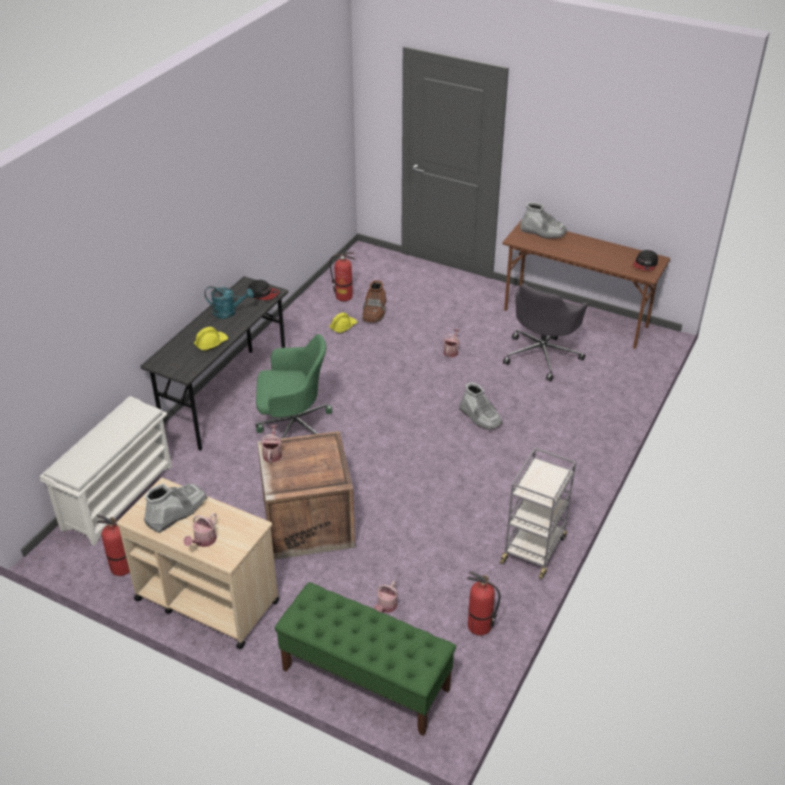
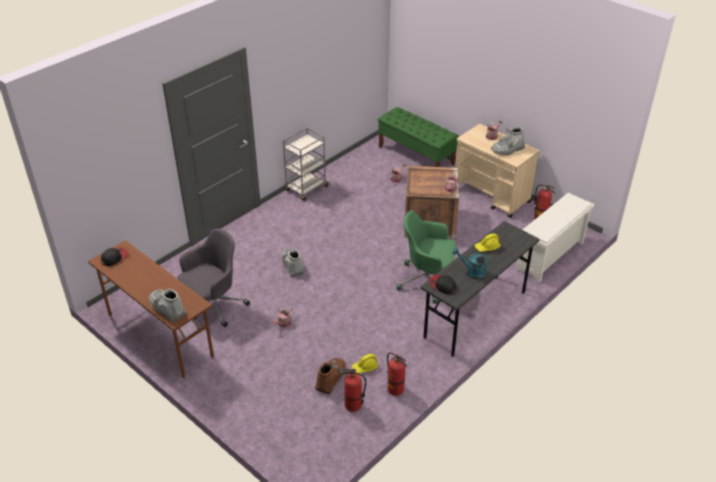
camera: 165 degrees left, 0 degrees up
fire extinguisher [467,571,501,635] -> fire extinguisher moved to [387,352,407,396]

